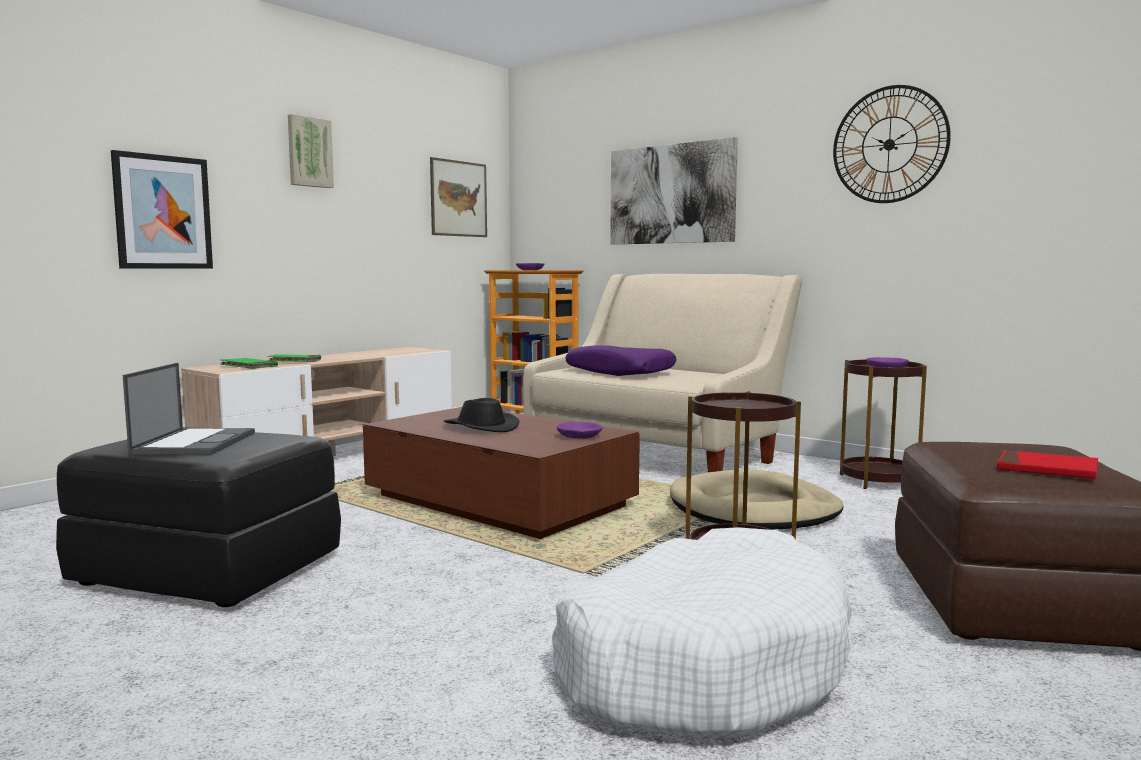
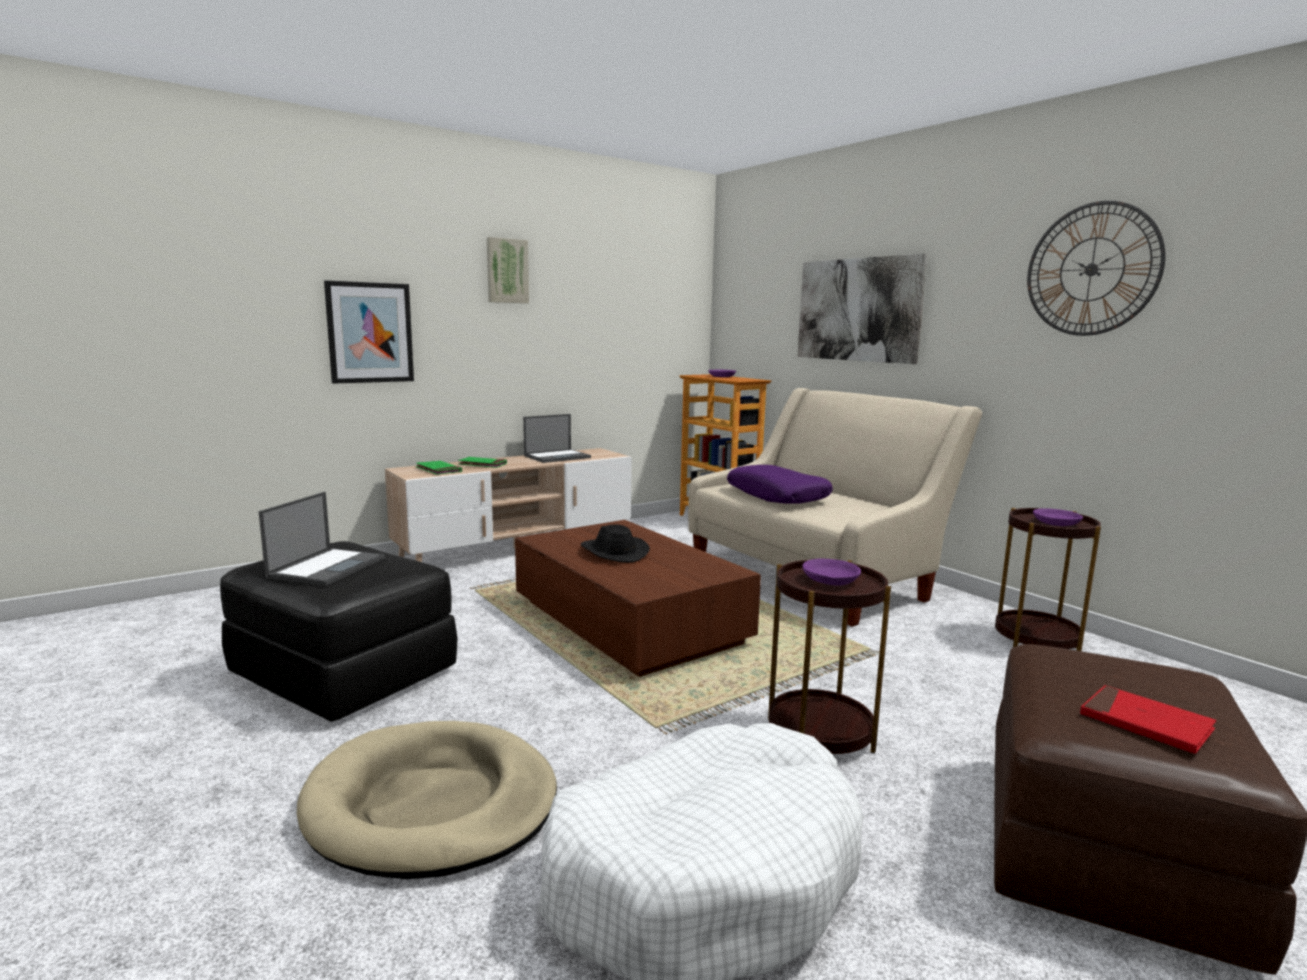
camera: 15 degrees right, 5 degrees up
picture [430,157,487,237] -> none
purple bowl [557,422,602,439] -> purple bowl moved to [802,559,861,586]
beige dog bed [670,470,843,529] -> beige dog bed moved to [297,721,557,879]
none -> laptop [523,414,591,463]

